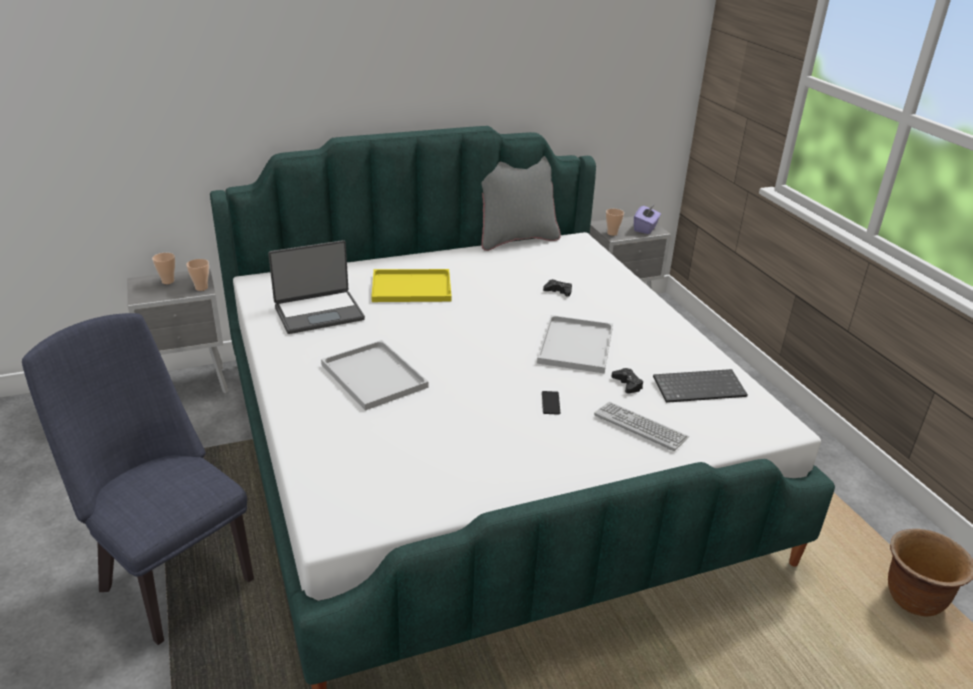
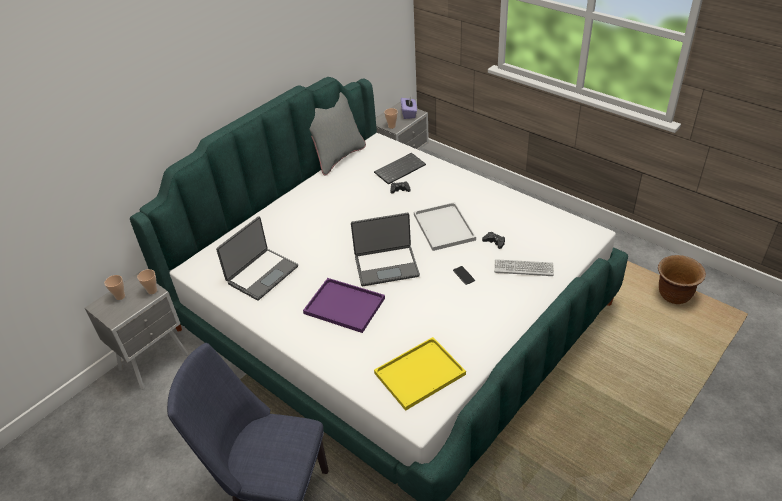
camera: 25 degrees left, 10 degrees up
white tray [321,340,429,411] -> purple tray [303,278,385,333]
yellow tray [371,269,452,302] -> yellow tray moved to [374,337,466,411]
keyboard [653,369,748,403] -> keyboard moved to [374,153,426,185]
none -> laptop [351,213,420,286]

